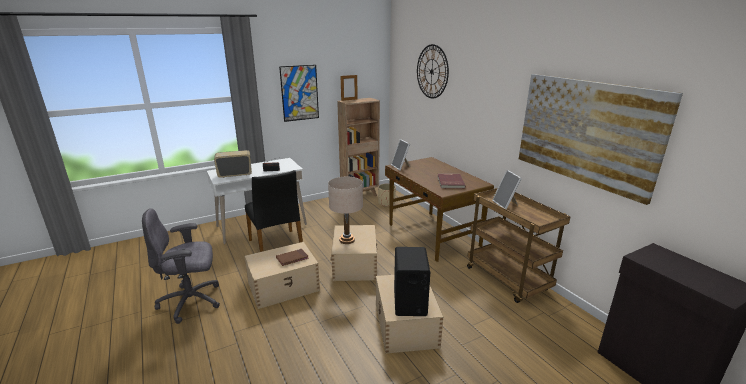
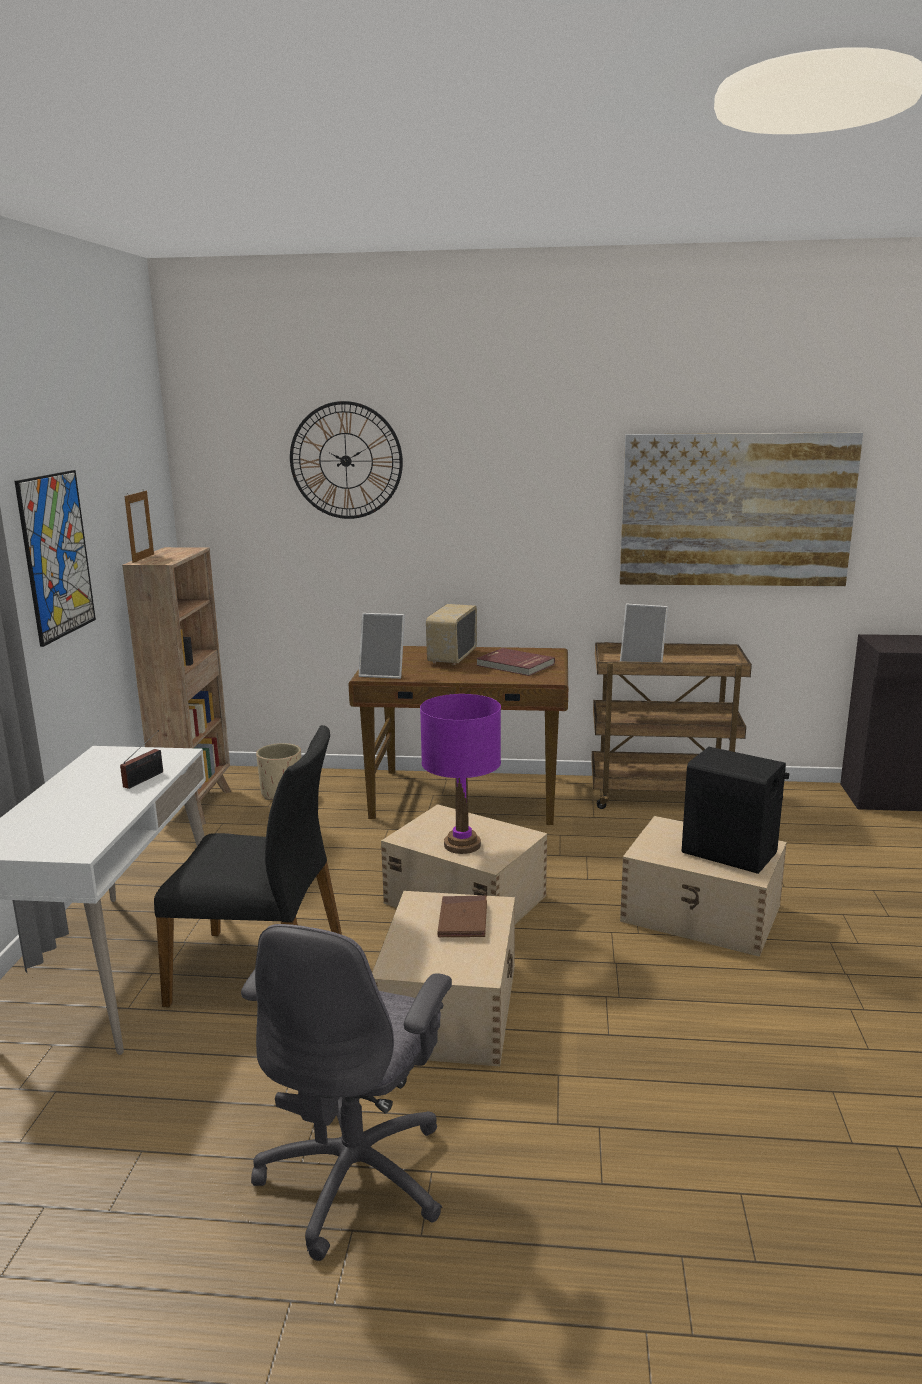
camera: 55 degrees left, 5 degrees down
radio [214,150,252,178] -> radio moved to [426,604,477,665]
beige table lamp [328,177,363,244] -> purple table lamp [420,694,501,854]

